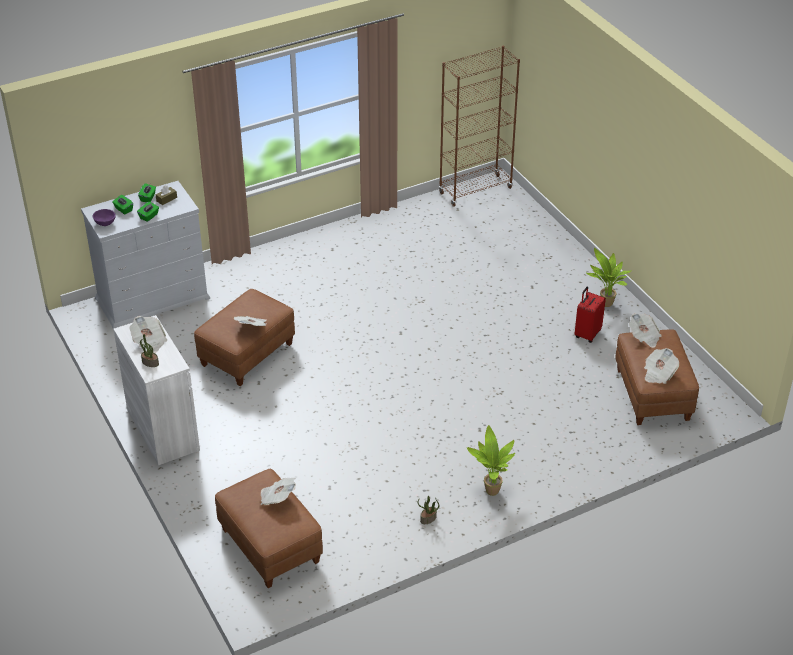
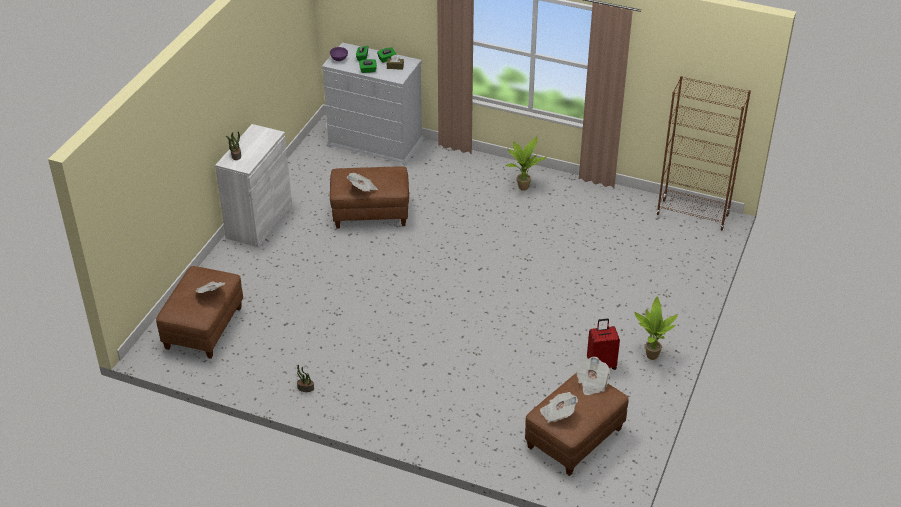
camera: 50 degrees right, 0 degrees up
newspaper [129,316,167,353] -> none
potted plant [467,425,515,496] -> potted plant moved to [506,136,547,191]

